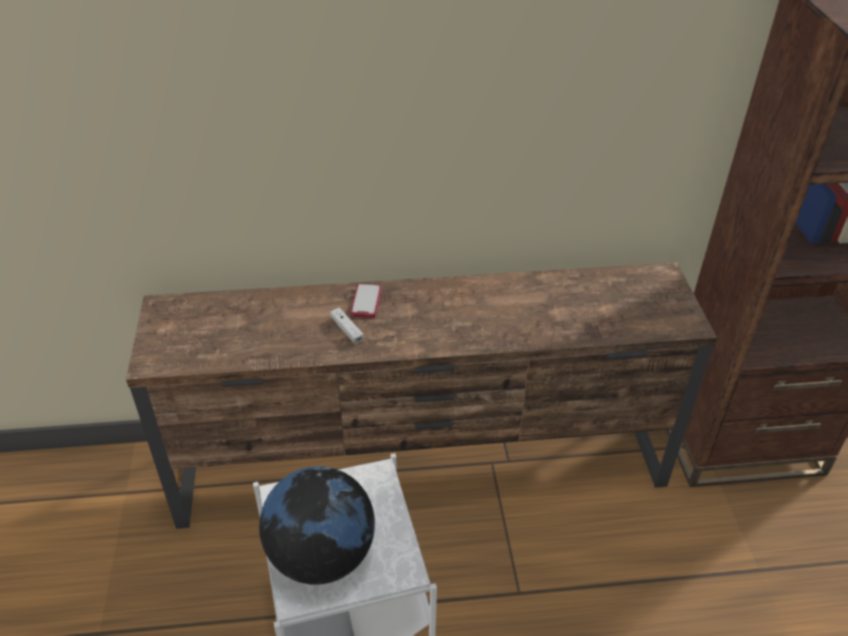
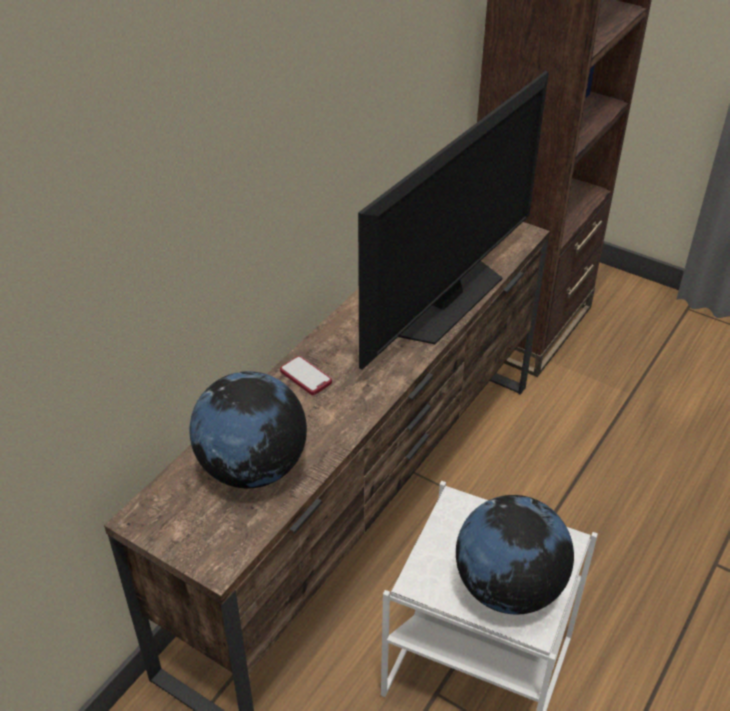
camera: 50 degrees left, 0 degrees up
white game controller [330,308,364,344] -> none
none -> globe [189,371,307,488]
none -> television [358,71,549,370]

